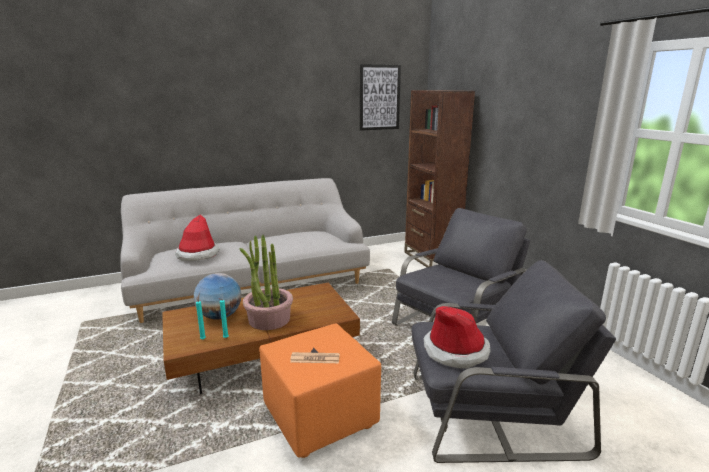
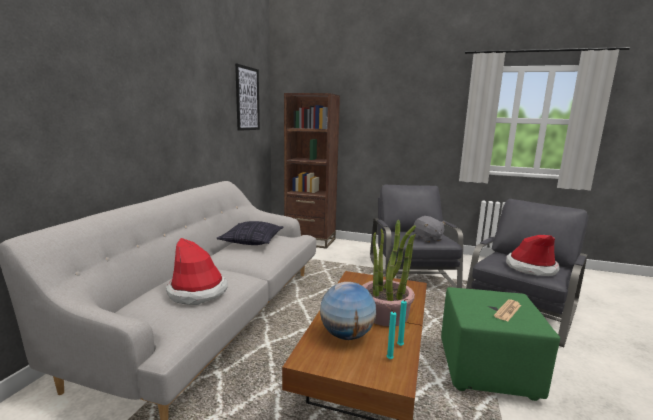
camera: 50 degrees left, 5 degrees down
orange ottoman [259,323,381,458] -> green ottoman [441,287,560,401]
none -> pillow [217,221,284,245]
none -> grey plush toy [414,216,446,242]

